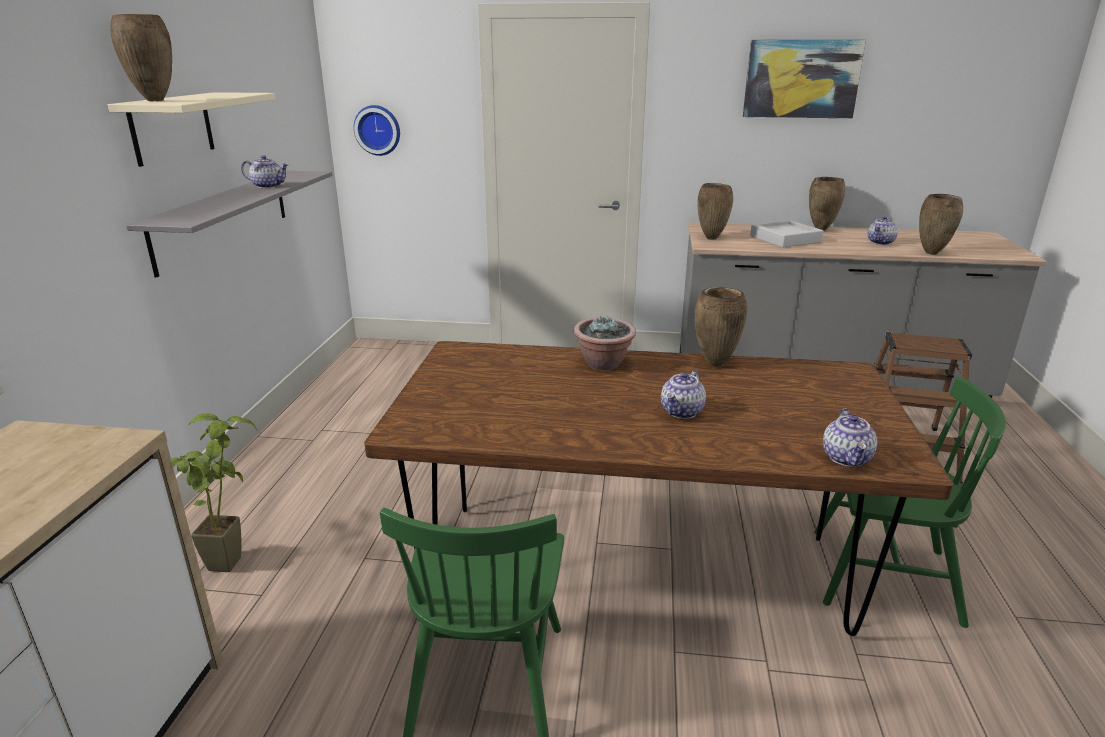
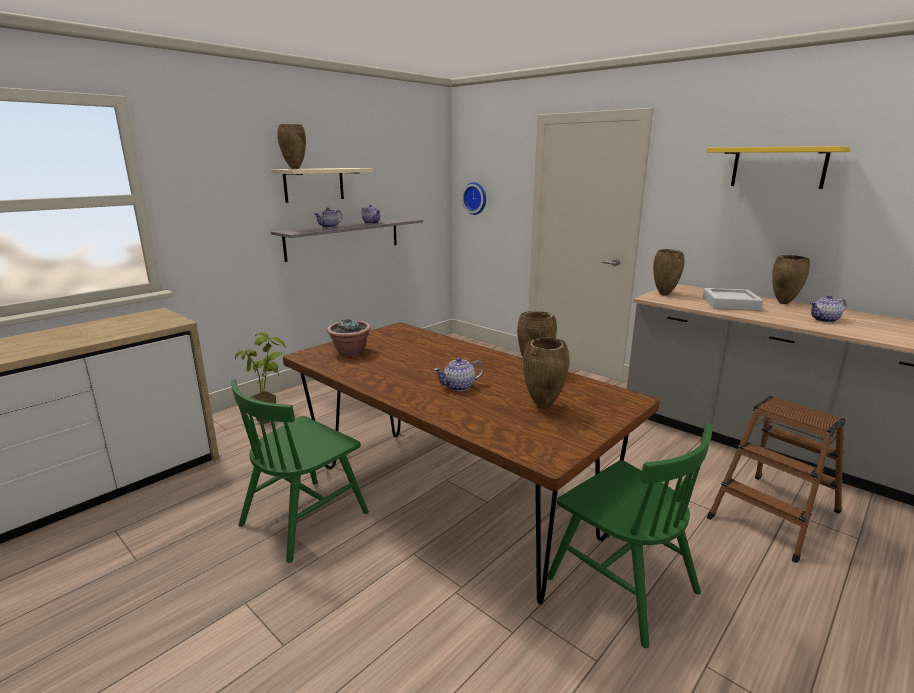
camera: 35 degrees right, 5 degrees down
potted plant [574,316,636,370] -> potted plant moved to [327,319,371,356]
picture [743,40,866,118] -> yellow shelf [707,146,850,189]
teapot [823,408,877,467] -> teapot moved to [315,207,342,228]
brown vase [919,194,963,255] -> brown vase moved to [523,337,570,409]

